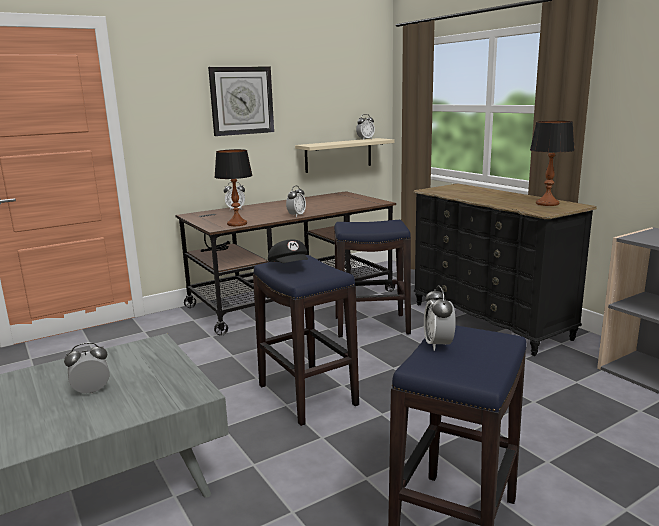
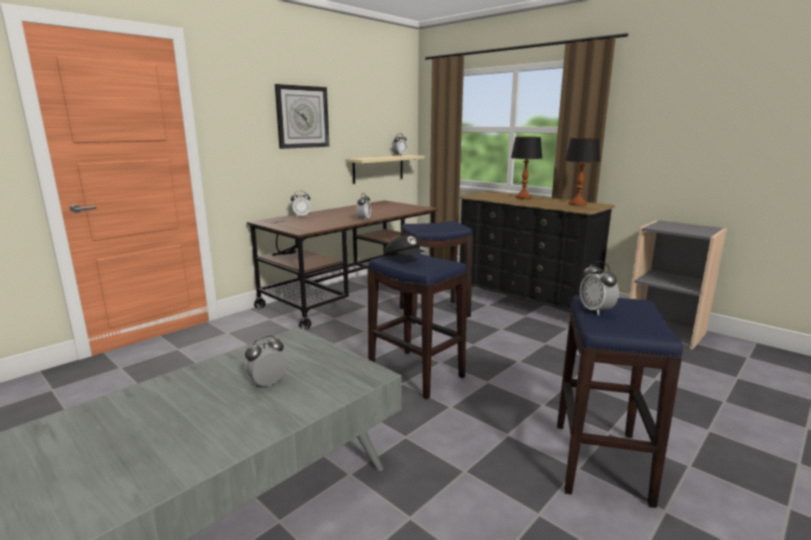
camera: 15 degrees left, 0 degrees up
table lamp [214,149,253,226] -> table lamp moved to [511,137,542,199]

